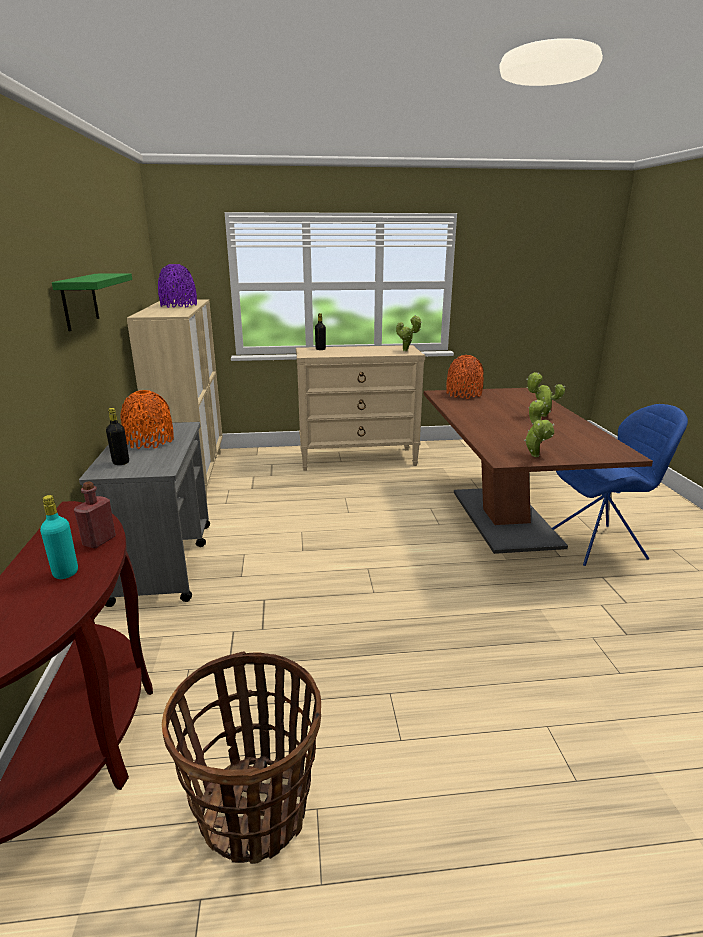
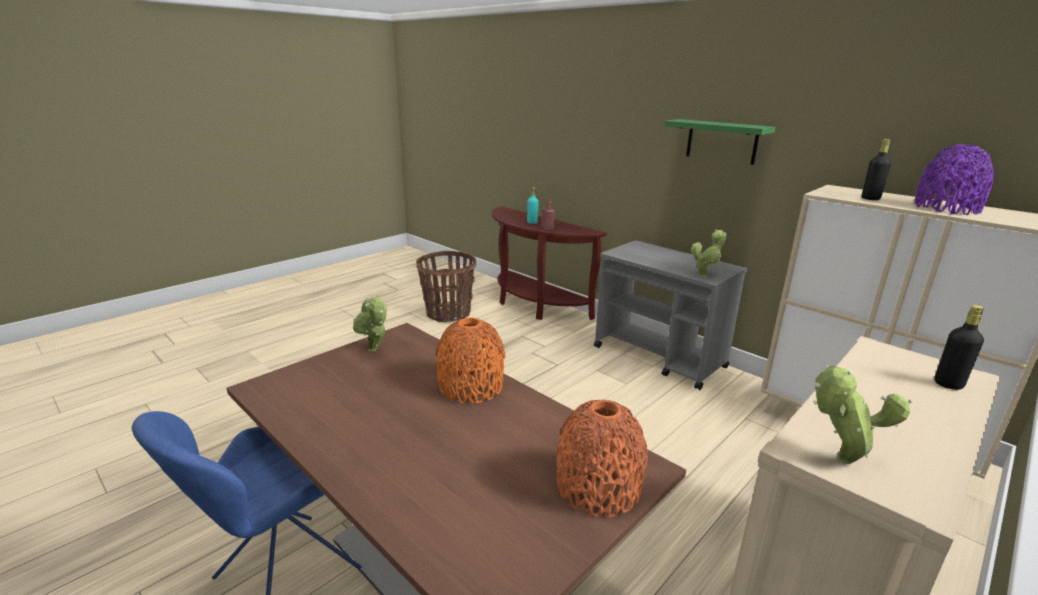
camera: 140 degrees right, 0 degrees up
black bottle [106,408,129,465] -> black bottle moved to [862,139,891,200]
orange vase [120,390,174,449] -> orange vase moved to [435,318,506,403]
potted plant [526,372,565,417] -> potted plant moved to [691,229,726,277]

